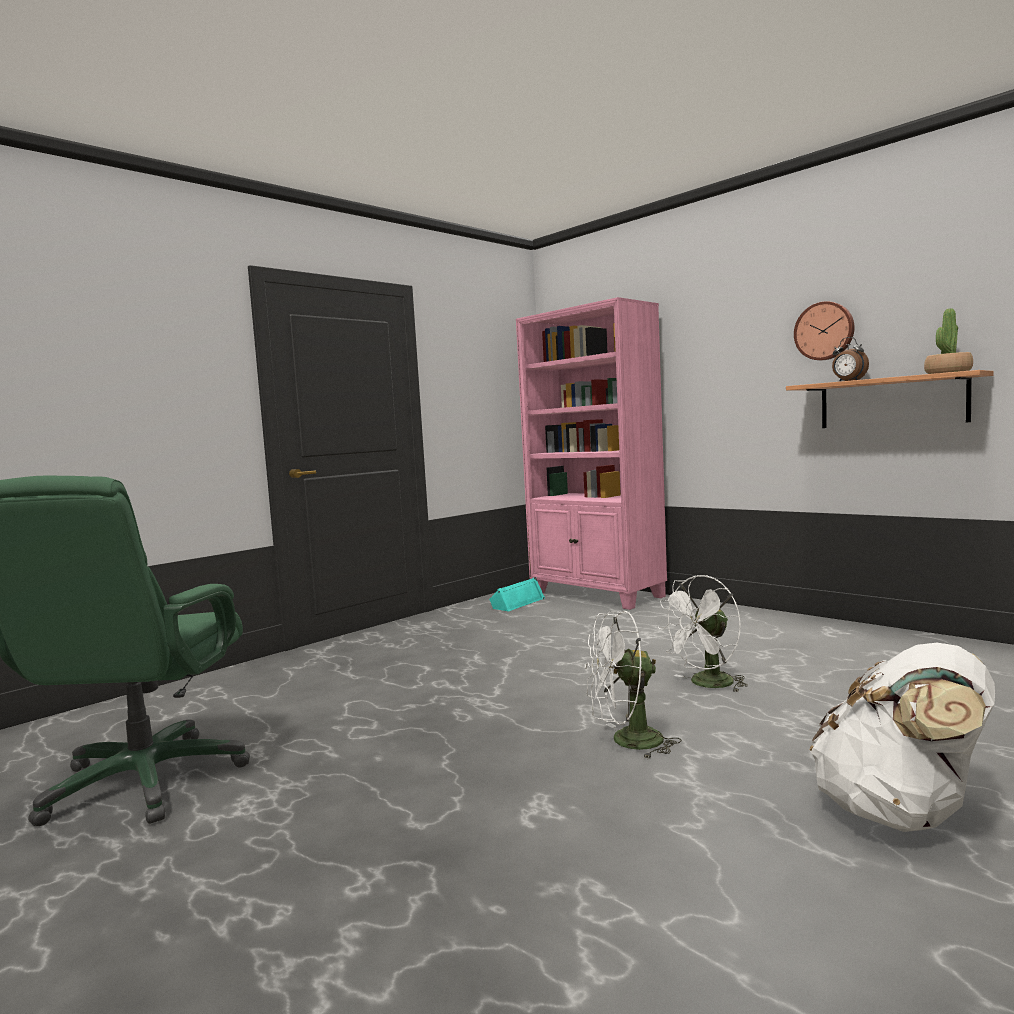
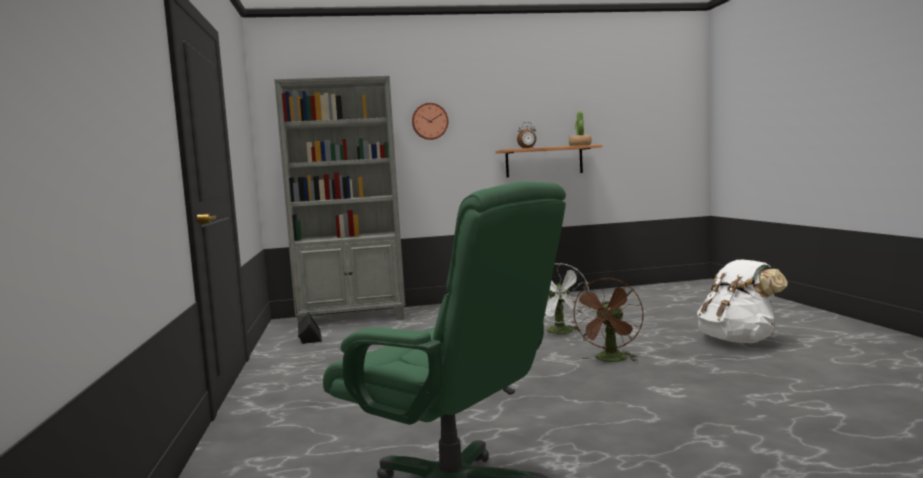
camera: 55 degrees left, 0 degrees up
turquoise speaker [489,577,545,612] -> black speaker [298,312,322,344]
pink bookcase [516,297,667,610] -> grey bookcase [274,76,405,323]
white fan [585,610,682,760] -> brown fan [572,278,644,362]
wall clock [794,301,854,360] -> wall clock moved to [412,103,448,140]

